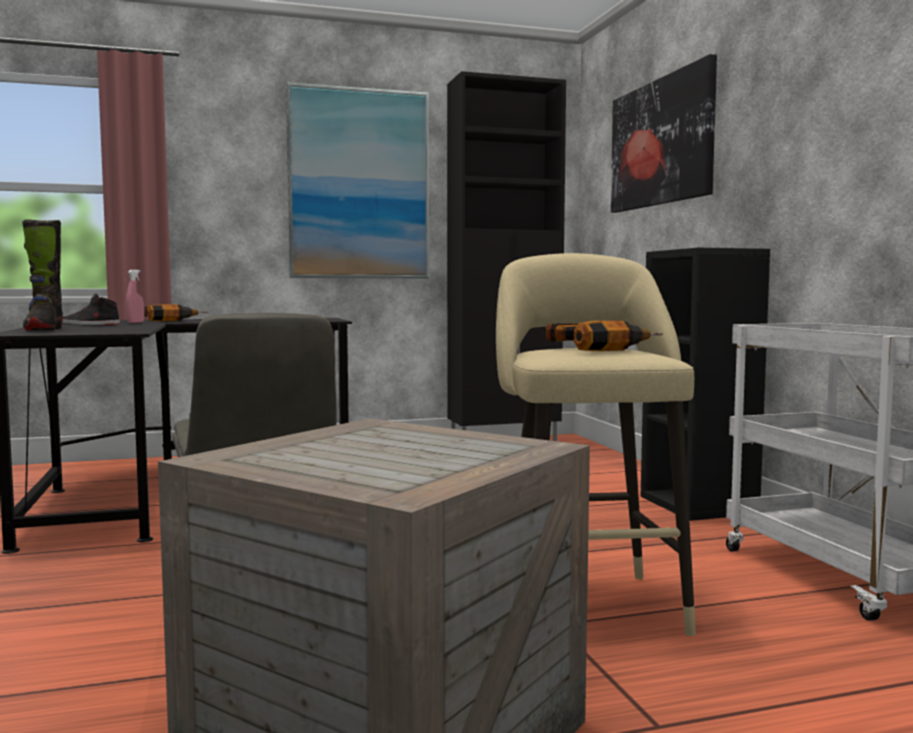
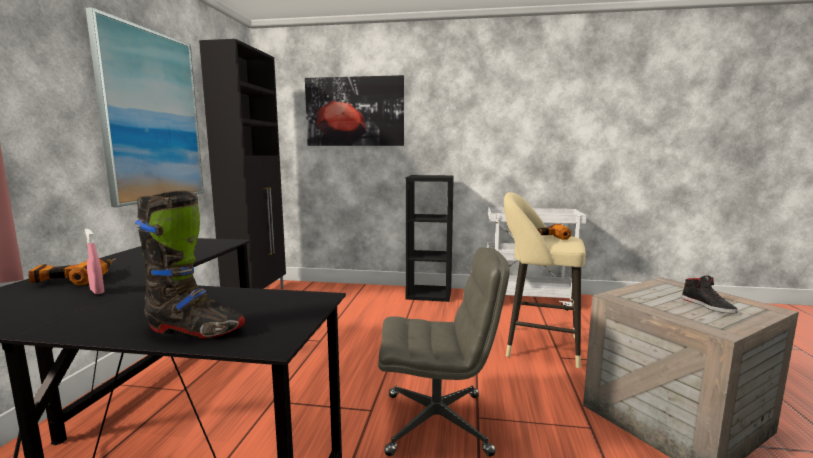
camera: 65 degrees left, 5 degrees up
black shoe [62,293,120,326] -> black shoe moved to [682,275,738,314]

